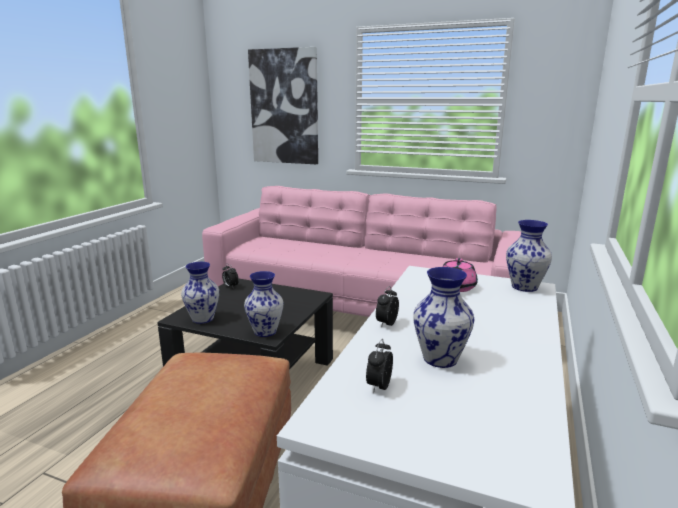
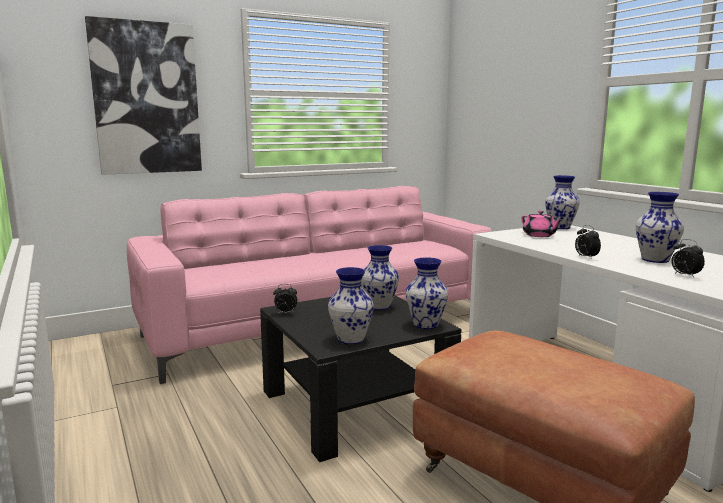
camera: 50 degrees left, 5 degrees down
none -> vase [361,245,399,310]

